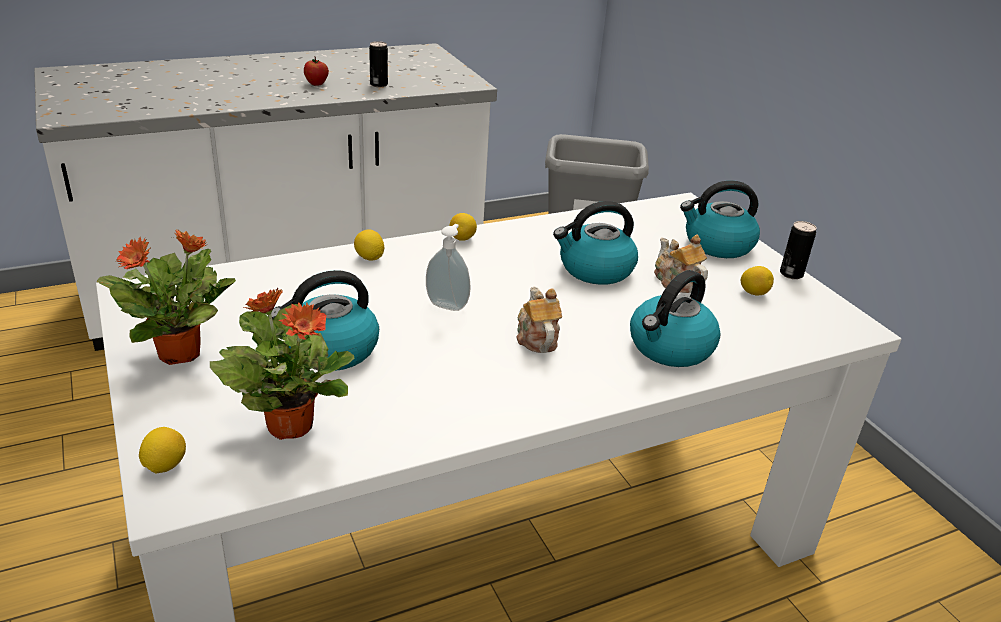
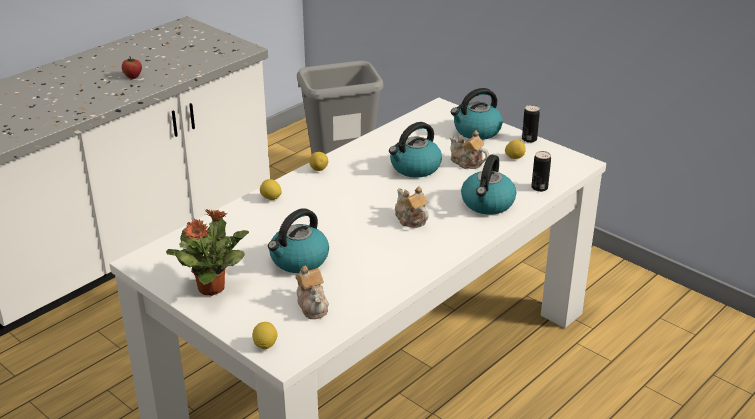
camera: 20 degrees left, 0 degrees up
potted plant [210,288,354,440] -> teapot [295,266,329,319]
can [369,41,388,87] -> can moved to [531,151,551,192]
soap dispenser [426,224,471,311] -> none

